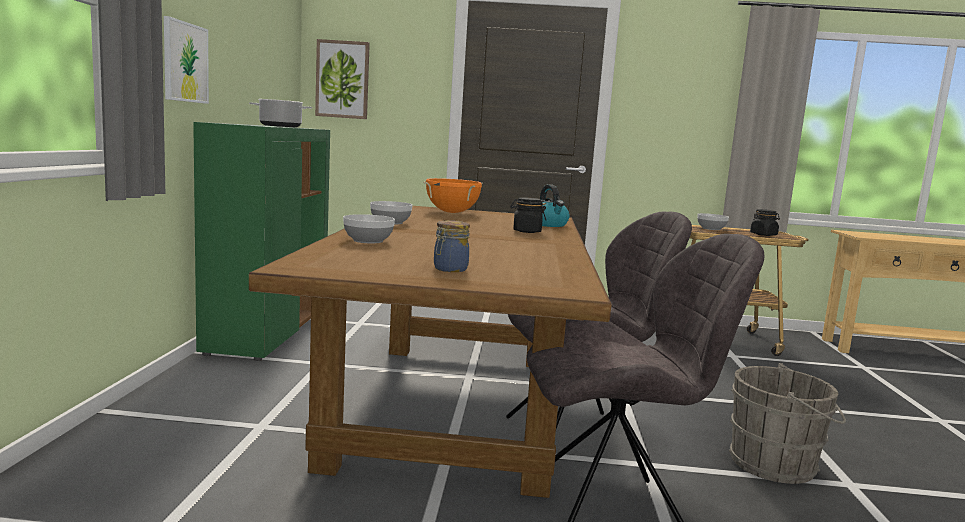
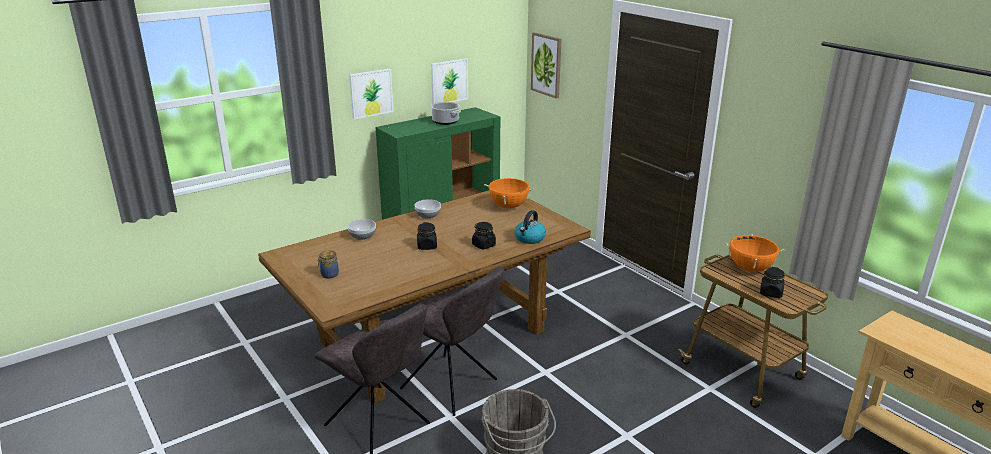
camera: 50 degrees right, 15 degrees up
bowl [697,213,729,230] -> orange cooking pot [724,234,785,272]
none -> black jar [417,222,437,250]
none -> picture [431,58,468,104]

